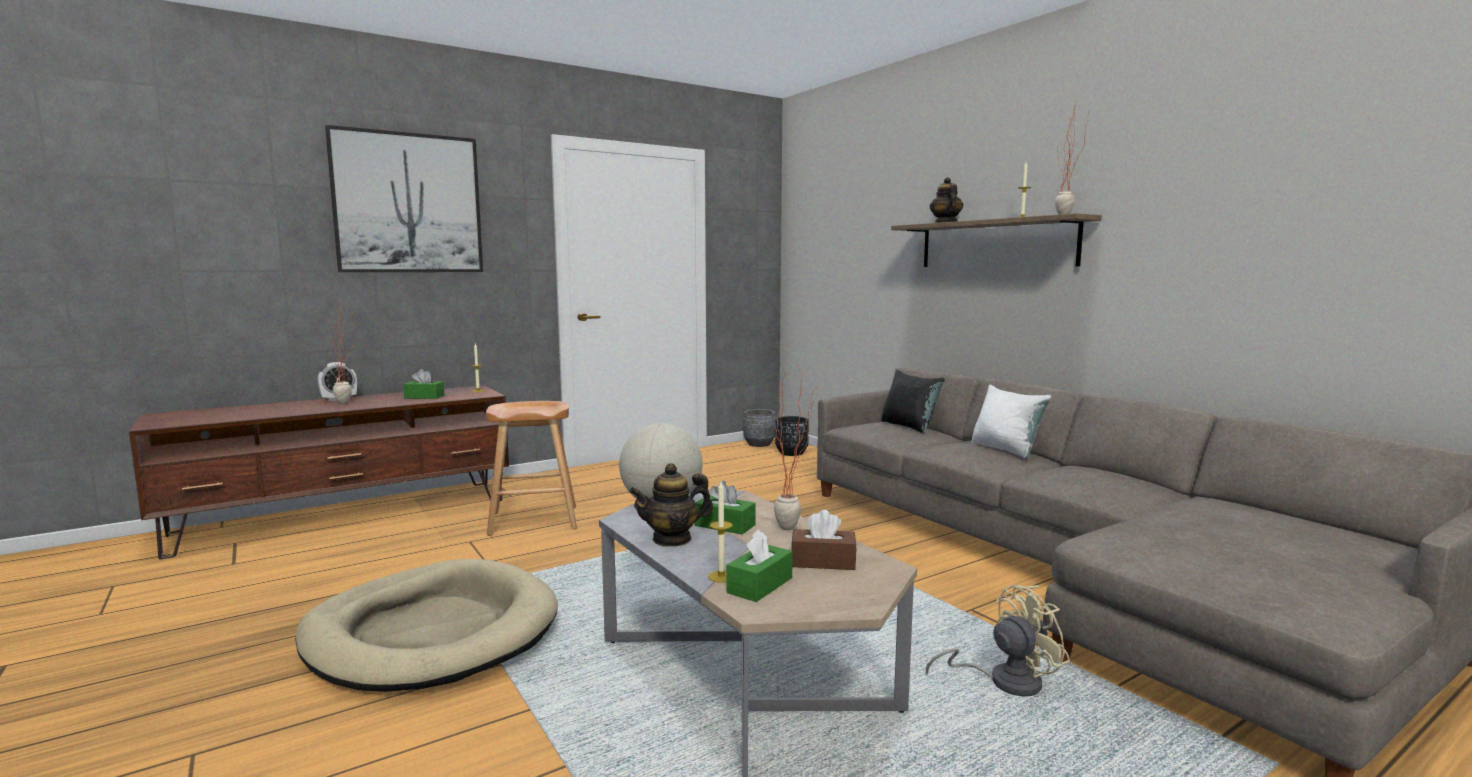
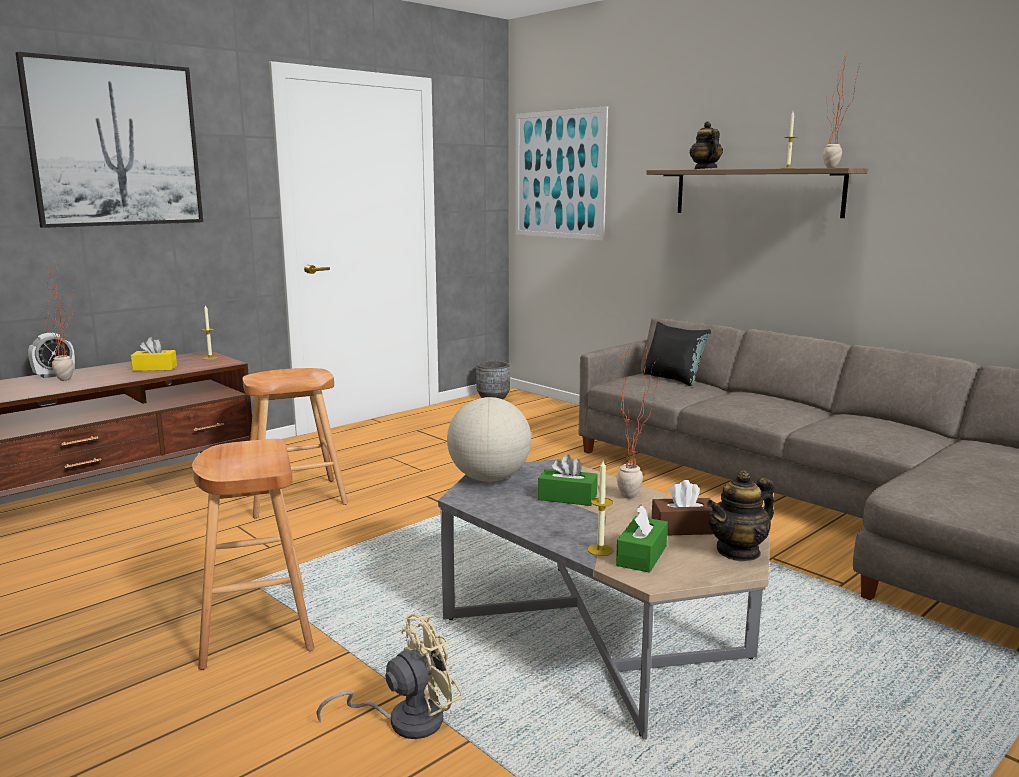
camera: 10 degrees left, 5 degrees up
beige dog bed [295,559,558,692] -> brown stool [192,439,314,670]
green tissue box [403,369,445,399] -> yellow tissue box [131,337,177,371]
teapot [629,463,713,547] -> teapot moved to [707,470,774,562]
black planter [775,416,809,456] -> none
beige fan [926,585,1070,696] -> beige fan moved to [316,614,463,739]
white pillow [971,385,1051,459] -> none
none -> picture [515,106,608,241]

